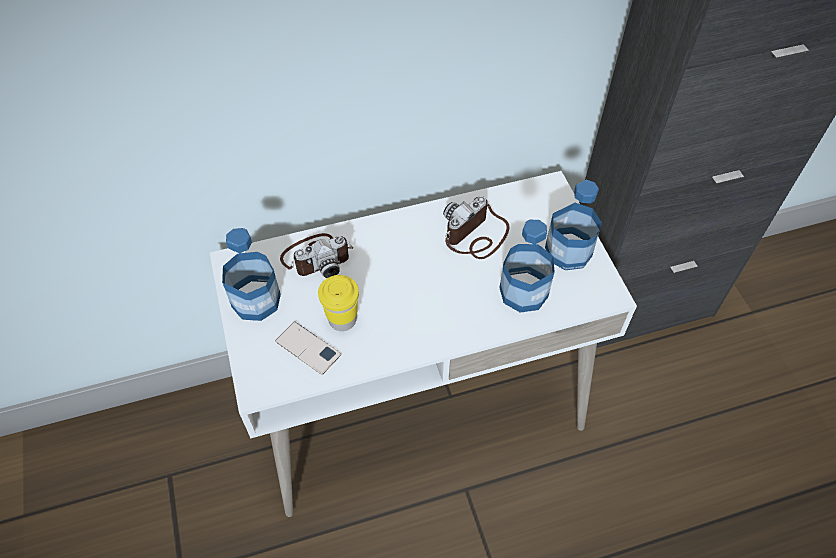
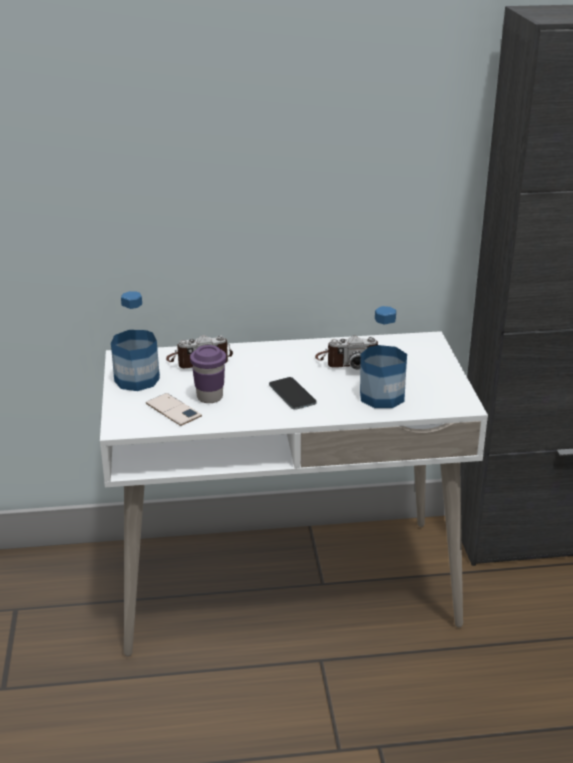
camera: 10 degrees right, 25 degrees down
yellow cup [318,275,359,331] -> purple cup [190,345,226,403]
camera [443,196,509,259] -> camera turned 150 degrees counterclockwise [315,335,378,370]
bottle [545,180,602,270] -> none
none -> phone [269,377,317,410]

